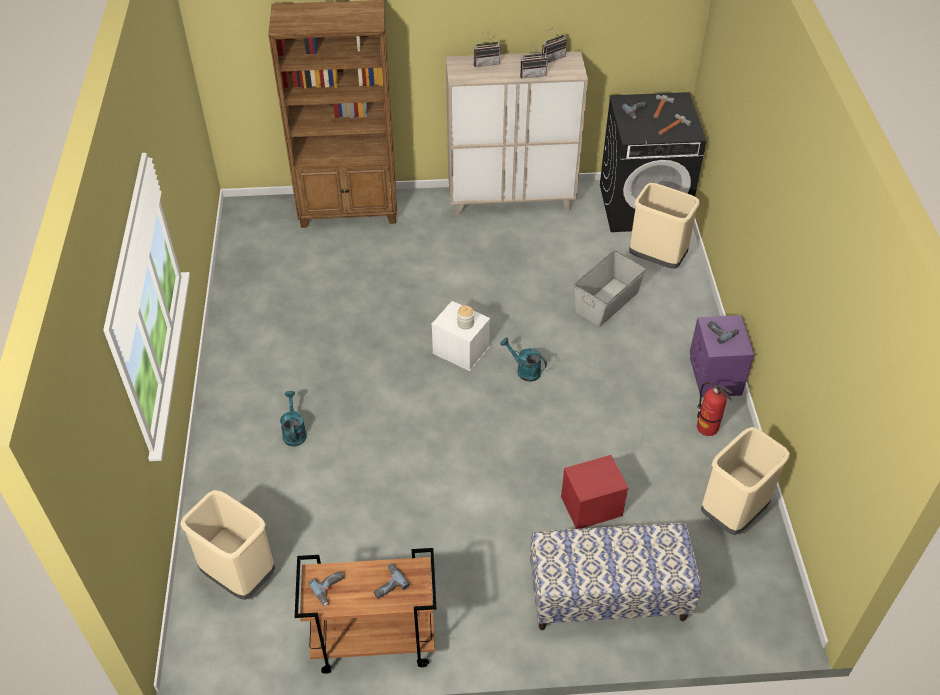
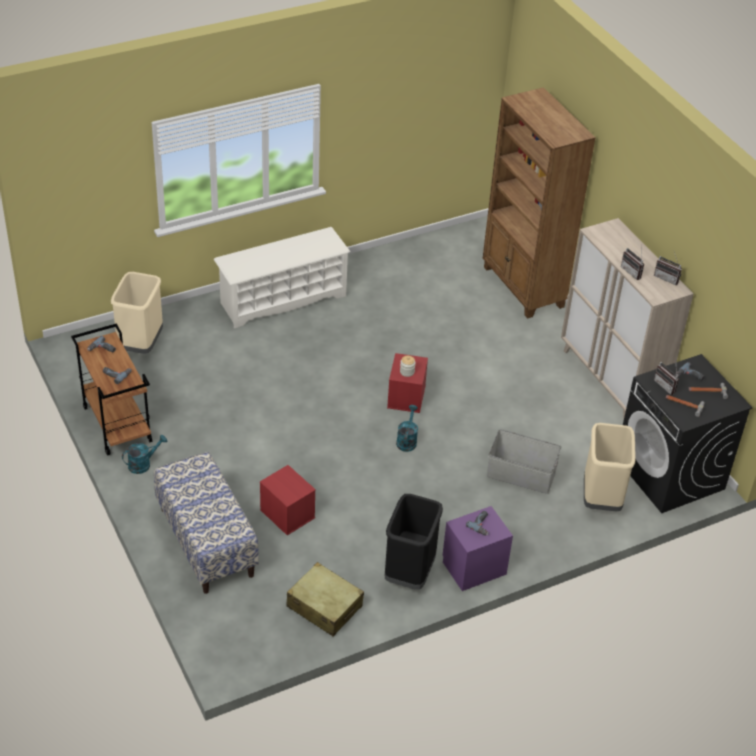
camera: 65 degrees right, 5 degrees down
turquoise watering can [280,391,307,447] -> turquoise watering can moved to [122,435,167,474]
white storage box [431,301,490,371] -> red storage box [387,353,428,413]
radio [474,32,501,67] -> radio moved to [654,362,679,395]
fire extinguisher [697,382,732,436] -> black trash can [385,494,443,590]
beige trash can [701,427,790,535] -> beige suitcase [286,562,364,637]
none -> white shoe rack [214,227,351,329]

